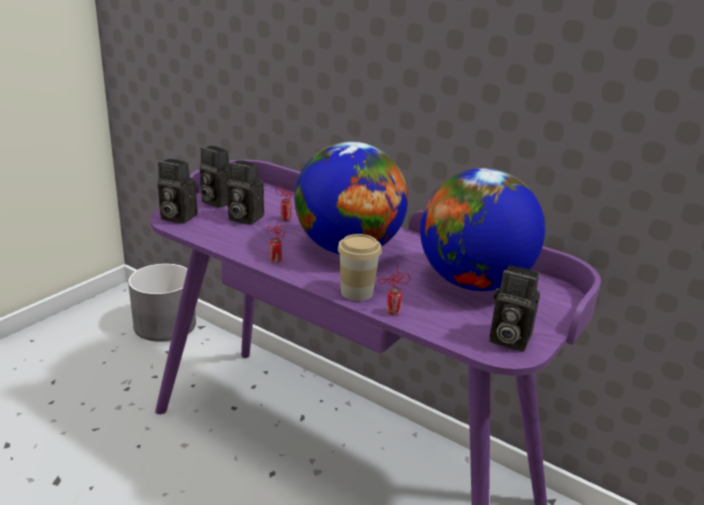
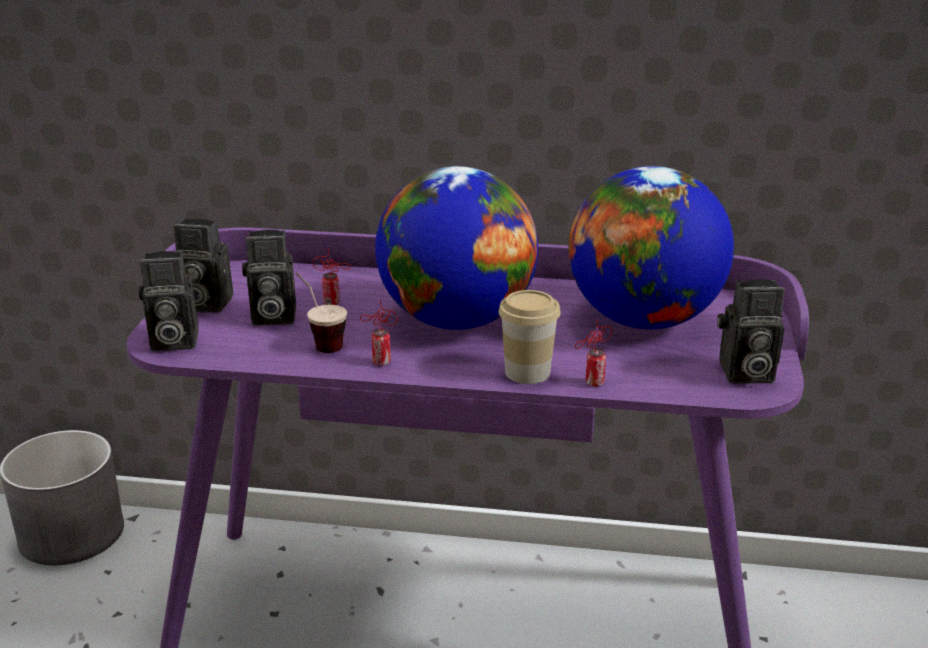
camera: 25 degrees left, 0 degrees up
none -> cup [295,272,347,353]

